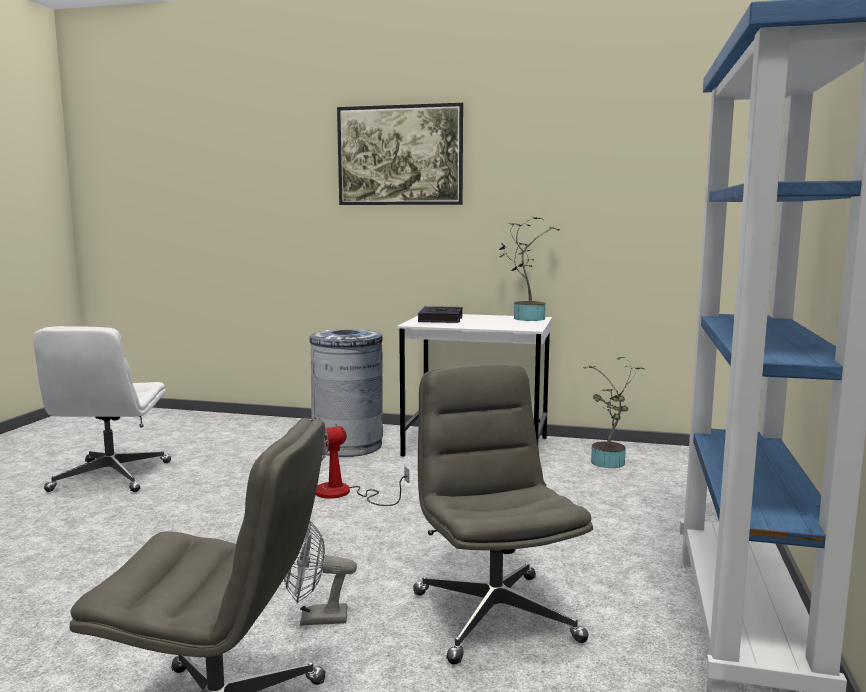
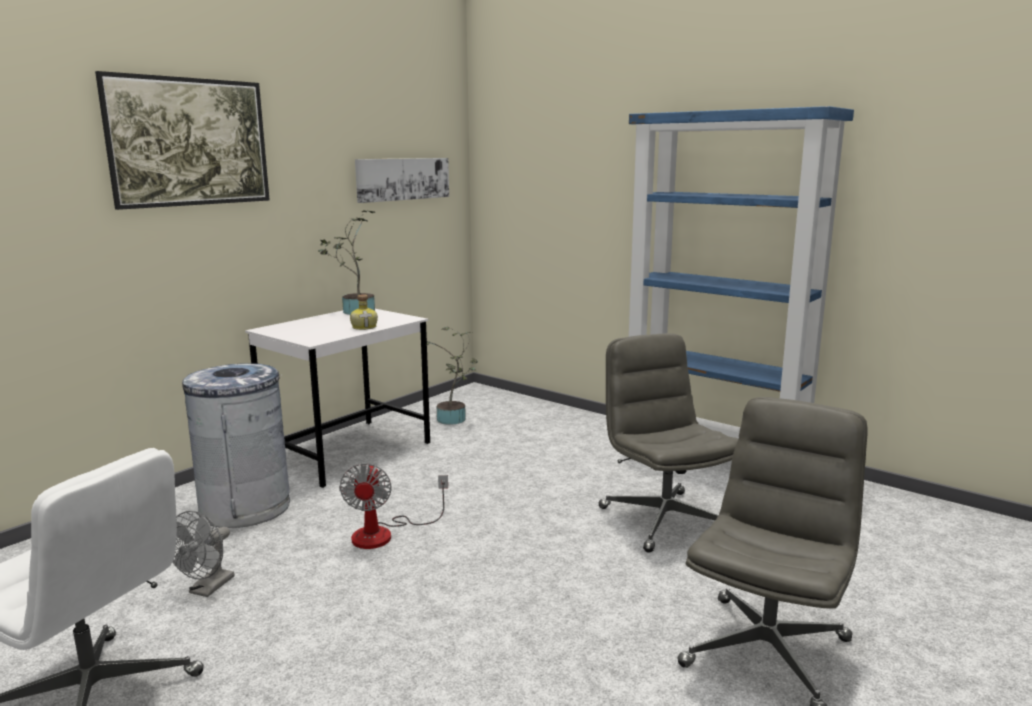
camera: 65 degrees left, 5 degrees up
grey fan [284,521,357,626] -> grey fan moved to [172,511,234,597]
grey office chair [413,364,593,664] -> grey office chair turned 60 degrees clockwise [598,333,738,553]
book [418,306,463,323] -> none
none -> bottle [350,294,378,330]
none -> picture [355,158,449,203]

